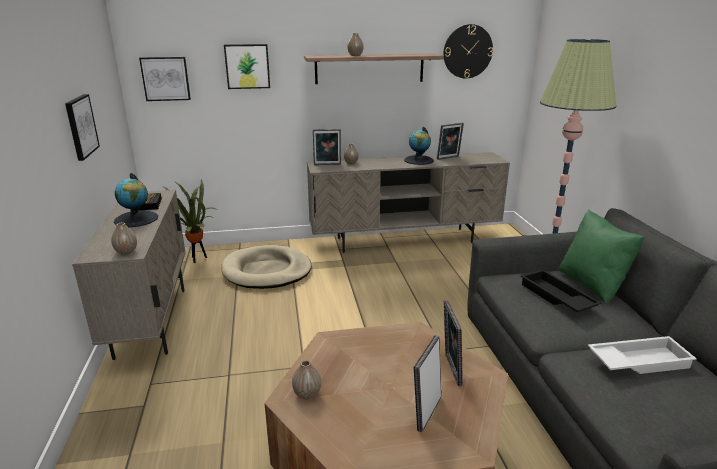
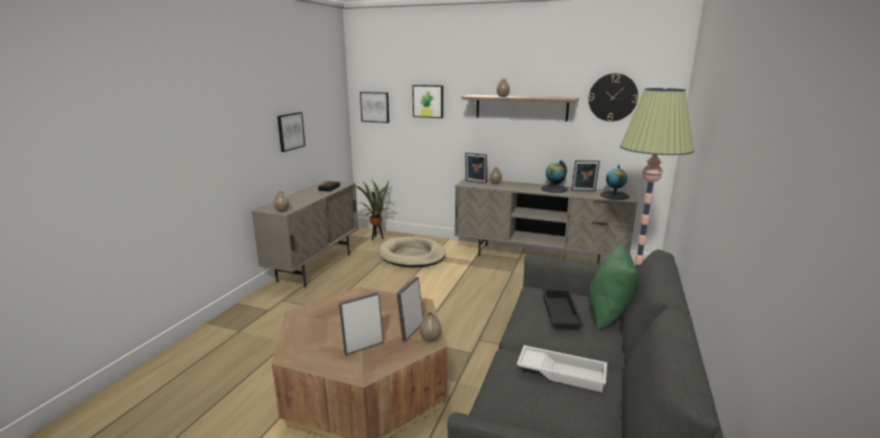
camera: 30 degrees right, 5 degrees down
globe [114,173,158,227] -> globe moved to [600,165,629,200]
vase [292,360,321,399] -> vase moved to [420,312,441,342]

